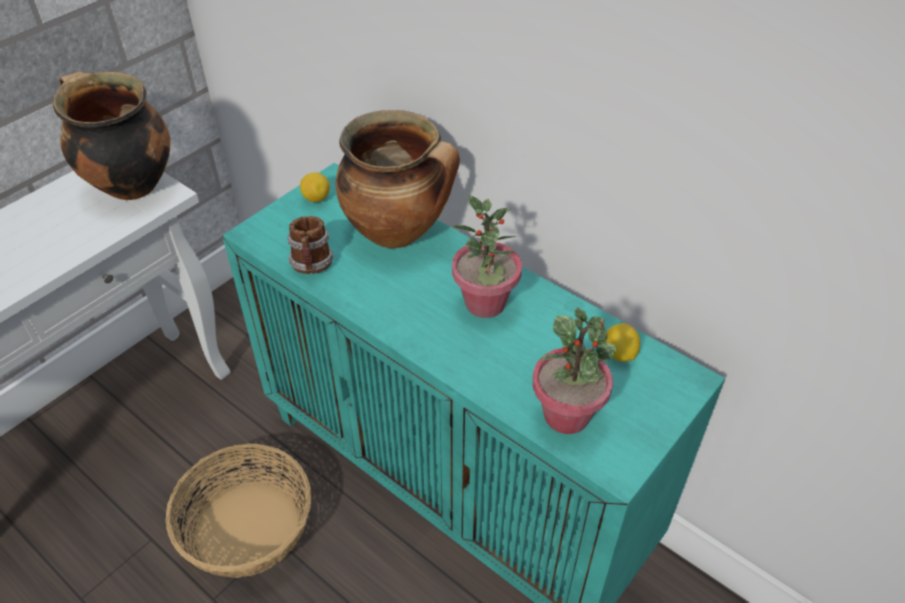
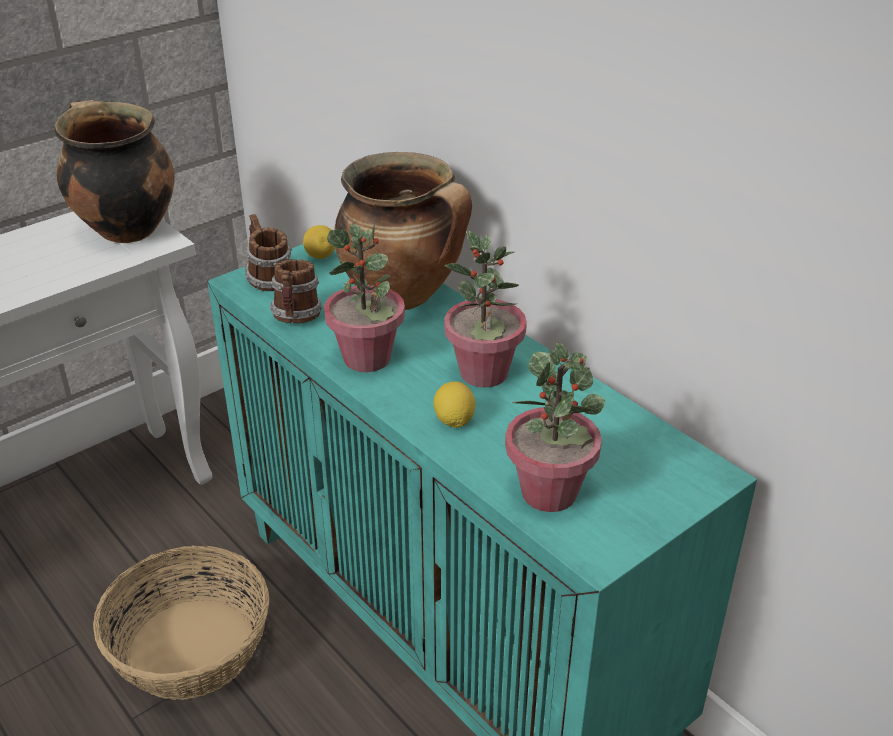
camera: 10 degrees right, 10 degrees down
lemon [605,323,640,362] -> lemon moved to [433,381,475,428]
none -> mug [245,214,292,291]
none -> potted plant [324,224,405,372]

